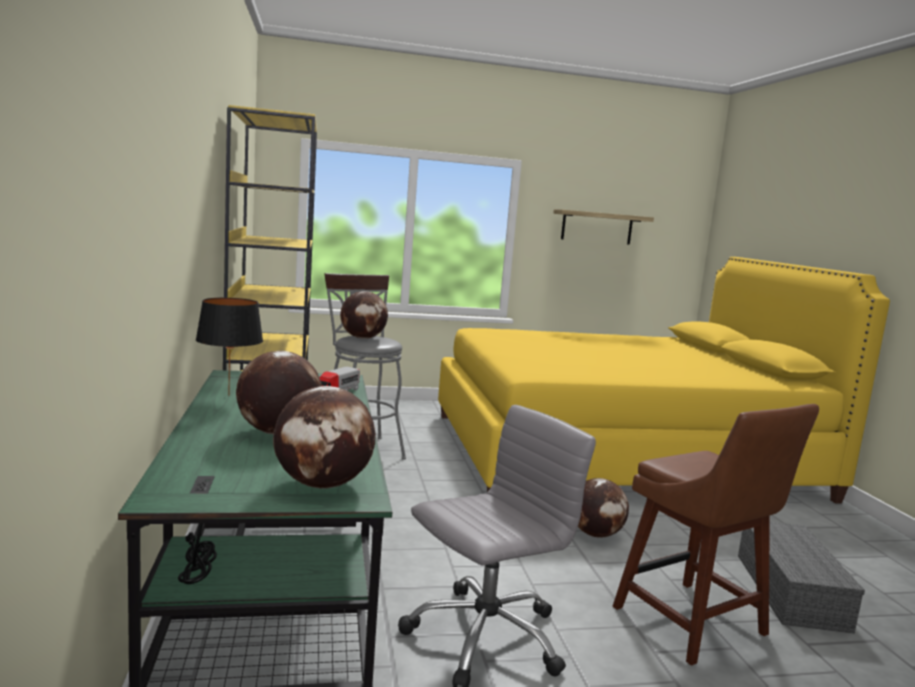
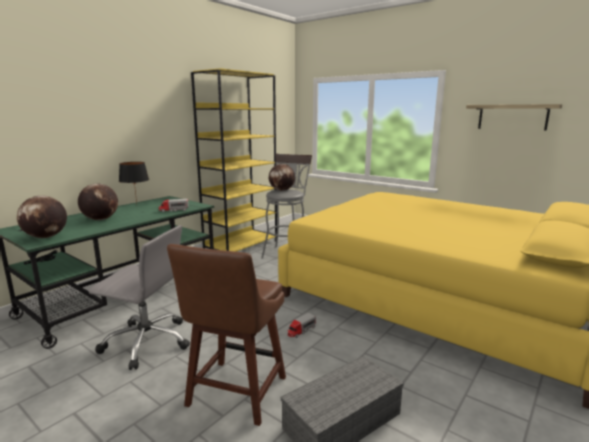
camera: 50 degrees right, 5 degrees up
globe [578,478,629,538] -> toy truck [287,313,316,338]

